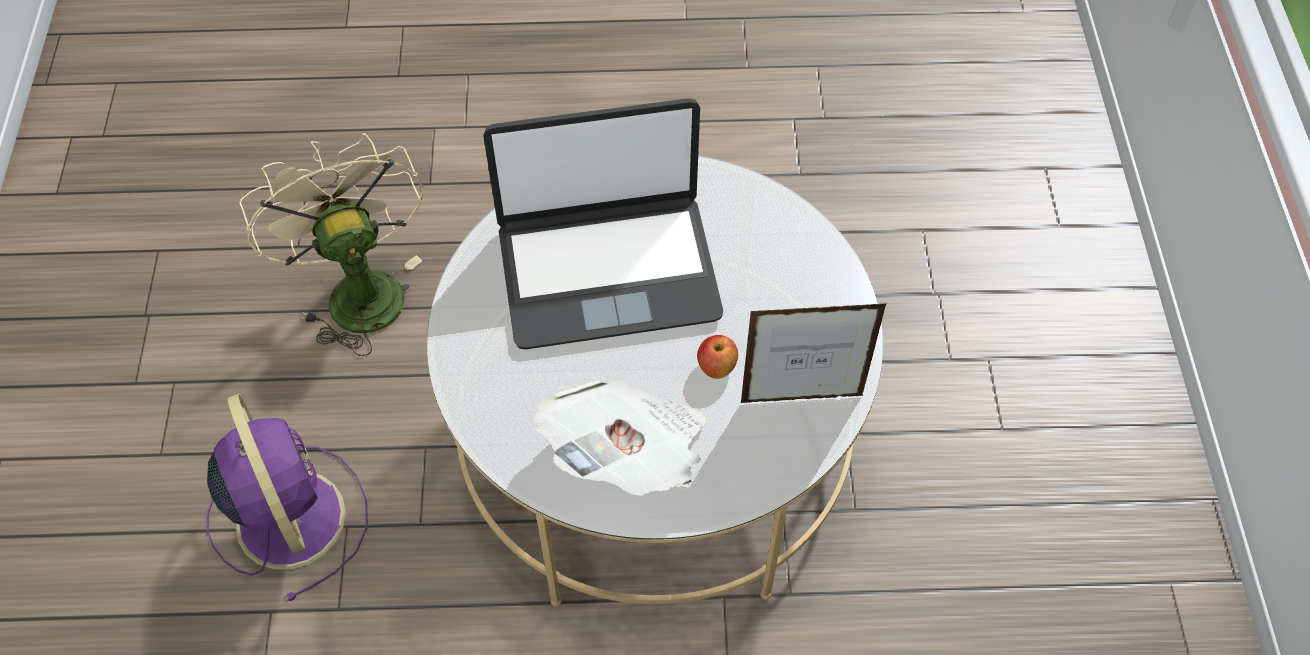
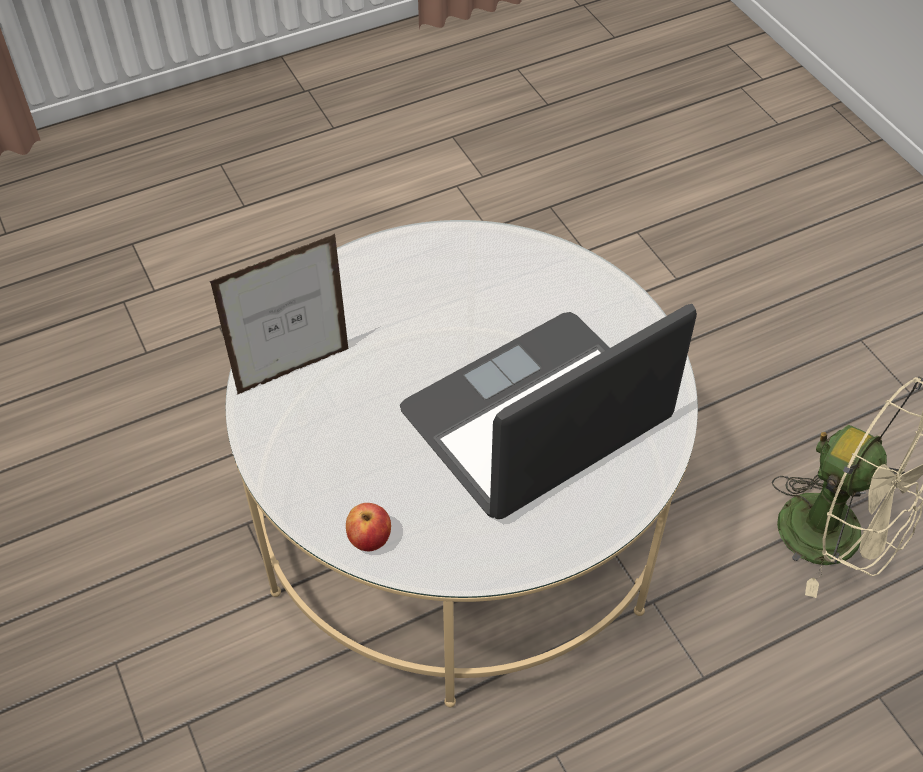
camera: 155 degrees right, 5 degrees down
purple fan [206,394,368,602] -> none
newspaper [534,377,706,496] -> none
apple [697,335,738,379] -> apple moved to [346,503,391,551]

